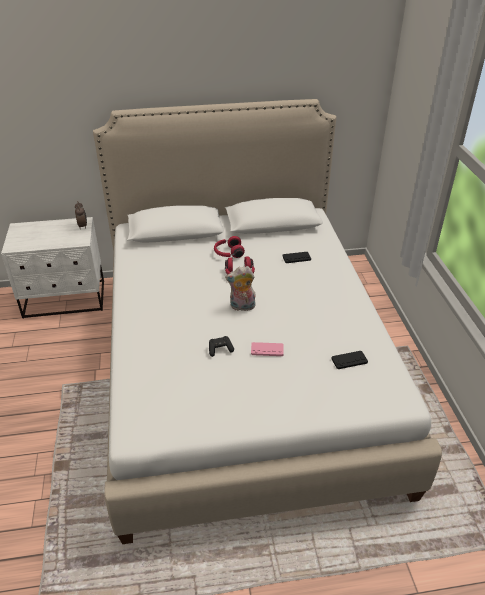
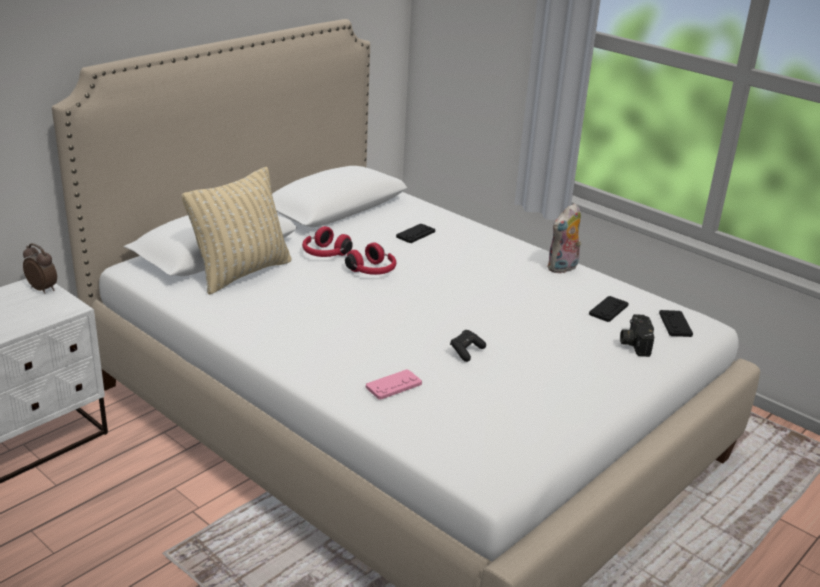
camera: 40 degrees left, 10 degrees down
plush toy [225,266,256,311] -> plush toy moved to [547,203,581,274]
pink game controller [251,342,284,356] -> pink game controller moved to [366,369,422,400]
none -> beige pillow [182,167,291,295]
none -> camera [620,314,654,357]
none -> black game controller [659,310,693,337]

